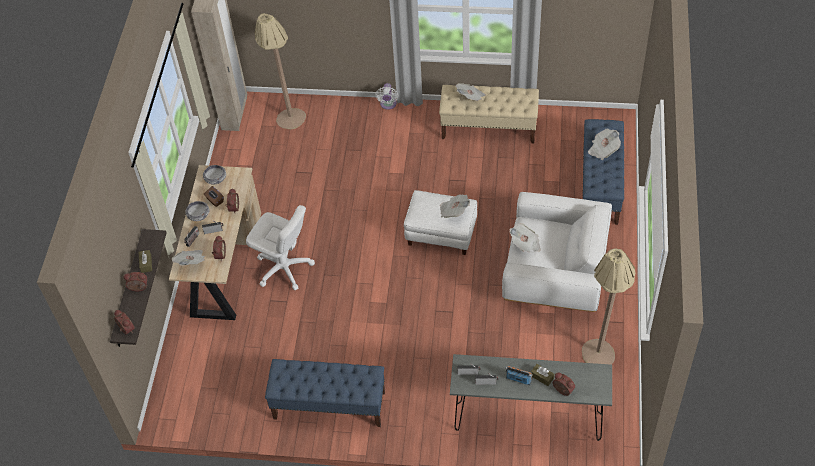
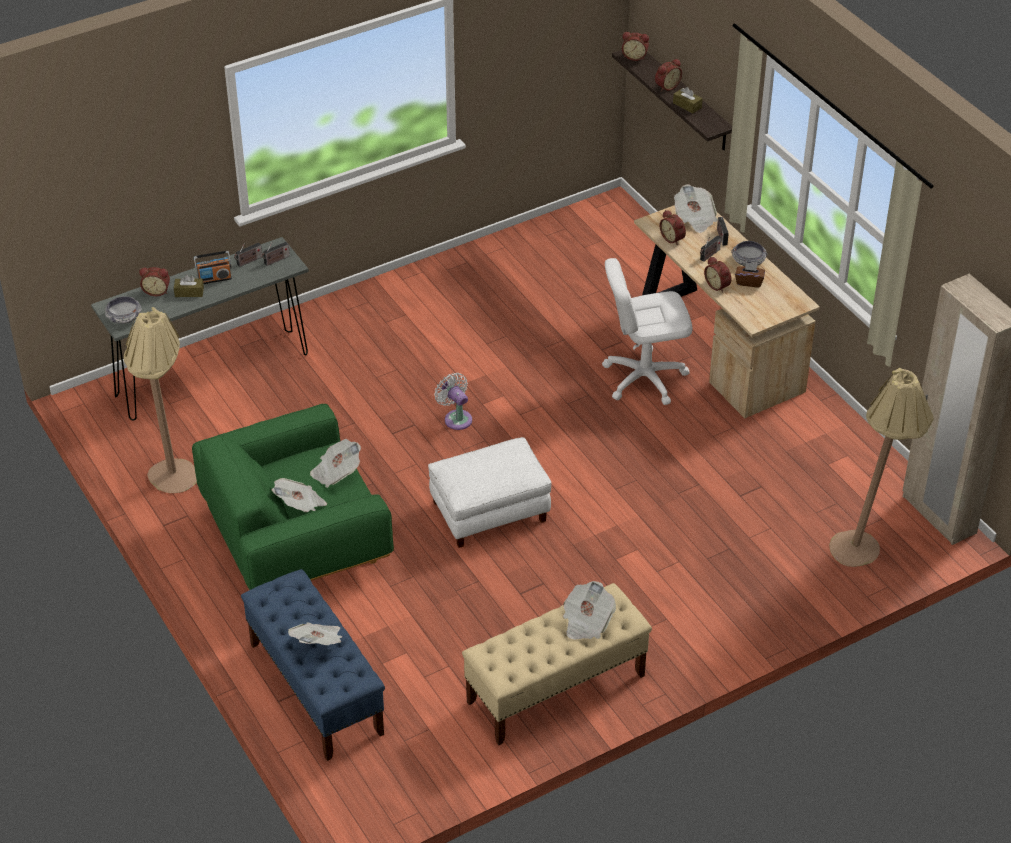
camera: 140 degrees right, 10 degrees down
bowl [203,165,226,184] -> bowl moved to [105,296,142,324]
blue bench [265,359,385,427] -> none
white fan [375,83,398,110] -> white fan moved to [434,373,472,430]
newspaper [440,195,470,218] -> newspaper moved to [272,478,327,512]
white armchair [502,192,612,312] -> green armchair [192,404,394,590]

